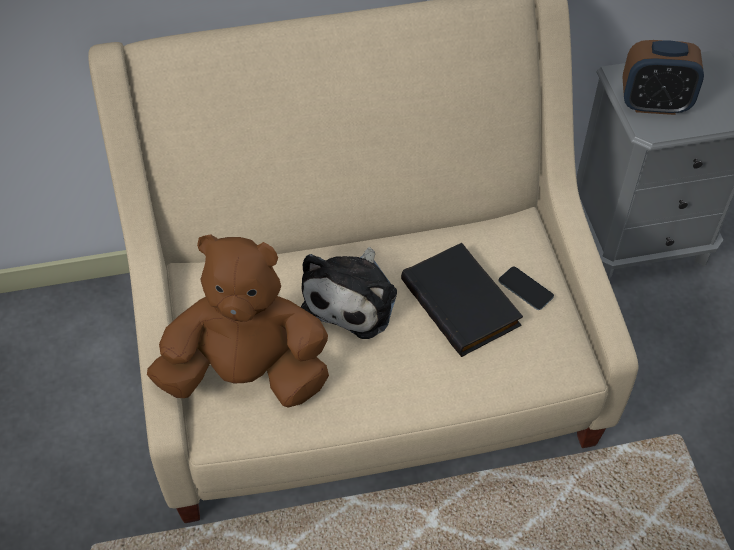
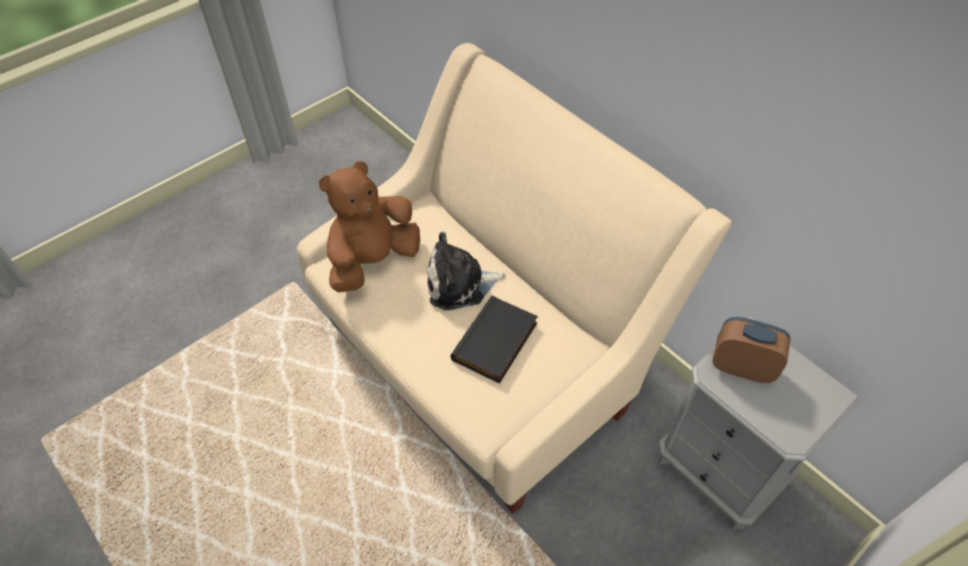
camera: 60 degrees right, 0 degrees up
brown plush toy [147,234,329,408] -> brown plush toy turned 105 degrees counterclockwise [319,161,420,292]
phone [498,267,554,310] -> none
alarm clock [622,40,704,115] -> alarm clock turned 135 degrees clockwise [712,317,790,383]

